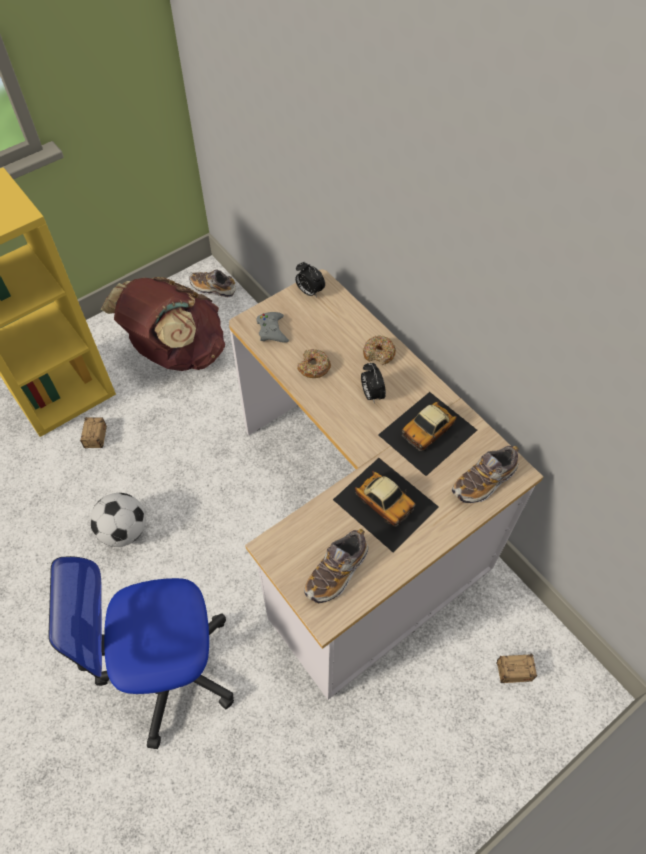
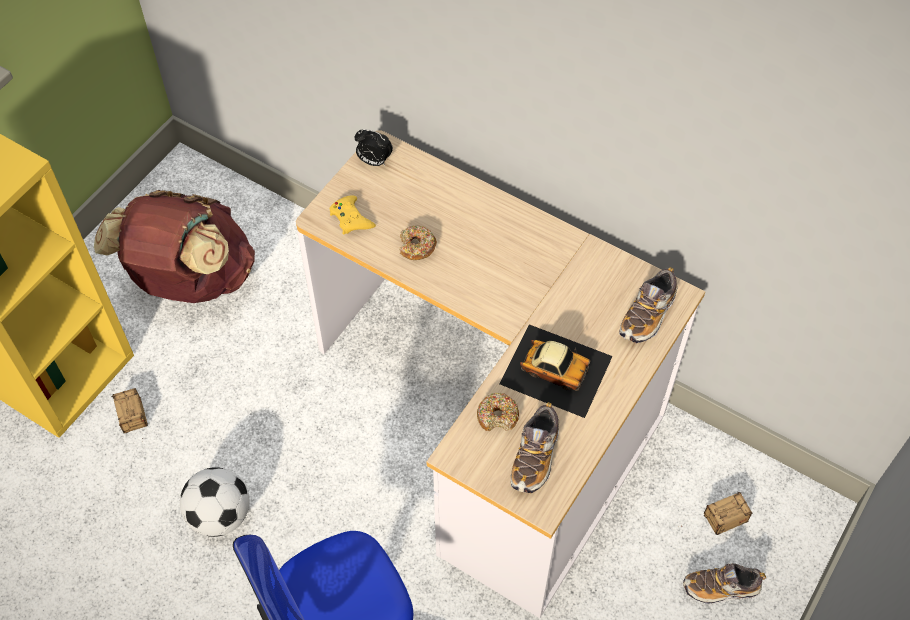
camera: 20 degrees left, 0 degrees up
shoe [190,269,236,297] -> shoe moved to [683,563,766,604]
grey game controller [256,312,289,343] -> yellow game controller [330,196,376,235]
alarm clock [361,363,386,404] -> none
donut [363,335,396,365] -> donut moved to [477,393,519,431]
toy car [378,392,477,476] -> none

